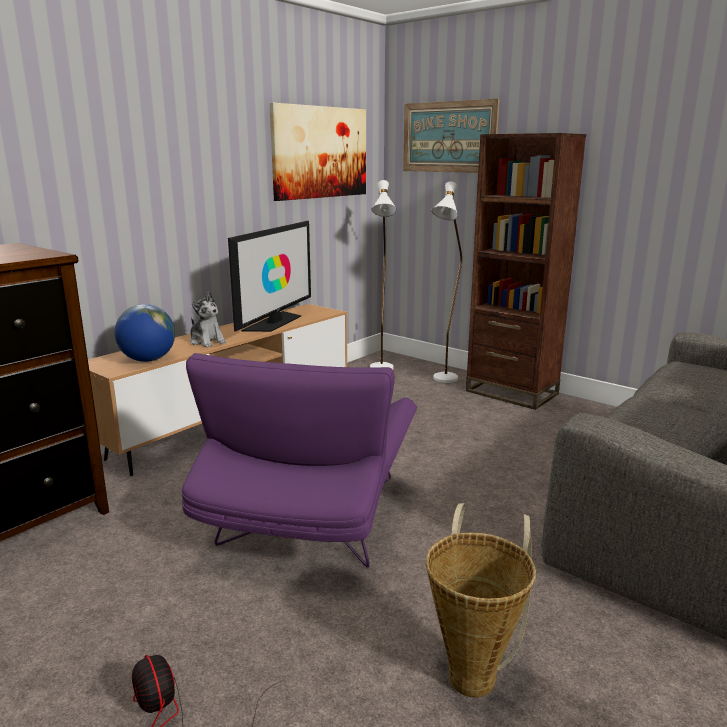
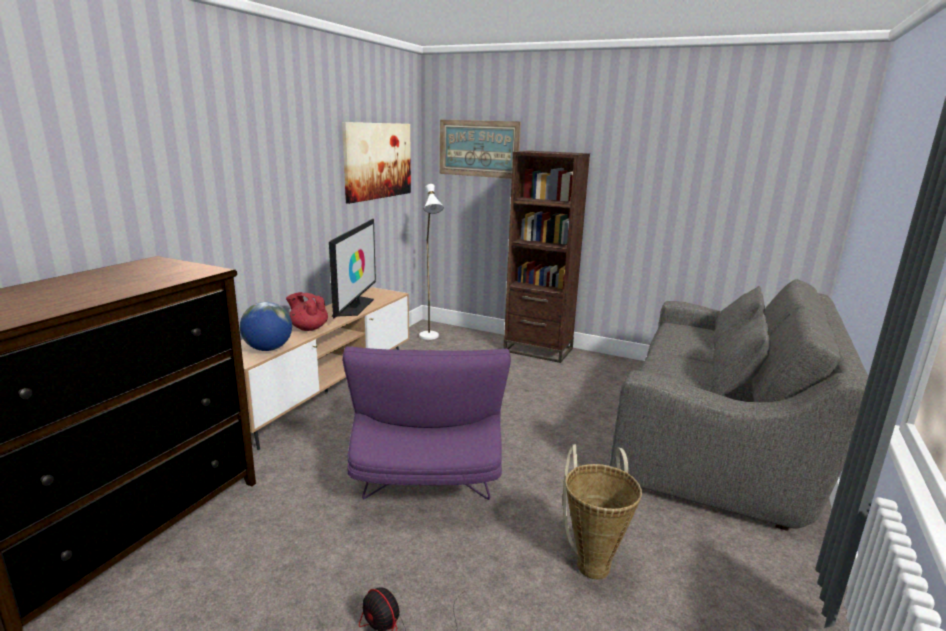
camera: 15 degrees left, 0 degrees up
plush toy [190,292,227,348] -> red teapot [286,292,328,331]
white floor lamp [431,182,462,383] -> none

